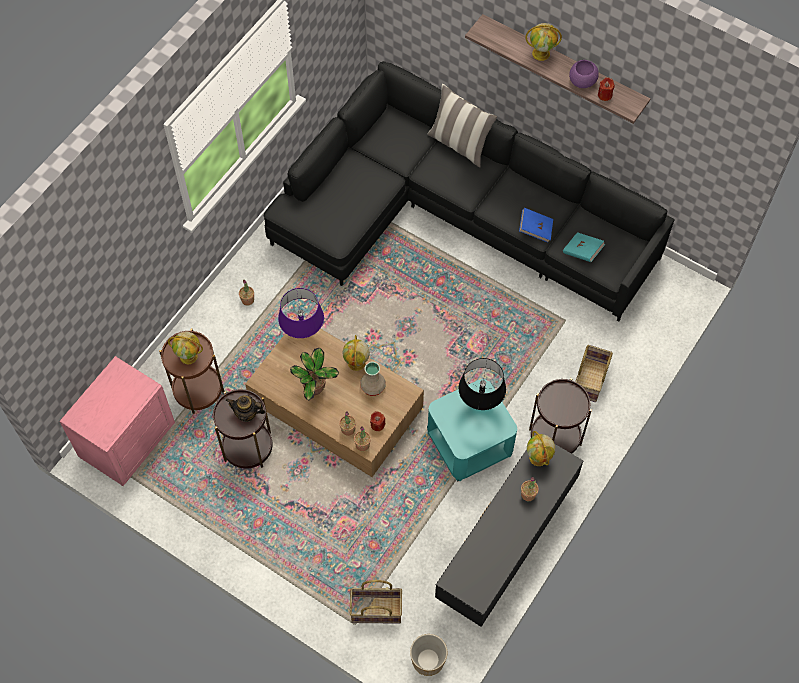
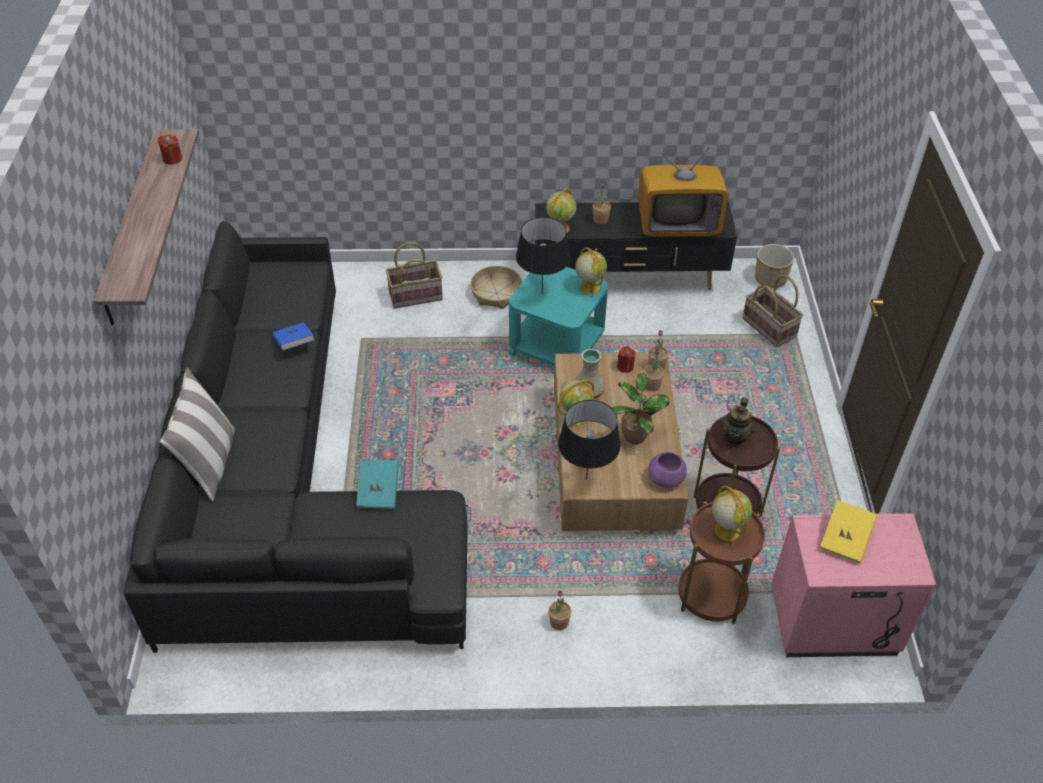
camera: 125 degrees left, 15 degrees down
teapot [226,395,265,422] -> teapot turned 45 degrees clockwise [720,397,755,446]
purple table lamp [278,288,324,338] -> black table lamp [558,400,621,480]
globe [525,23,562,61] -> globe moved to [575,248,607,295]
brown side table [529,378,592,454] -> basket [470,266,523,309]
turquoise book [563,232,605,262] -> turquoise book moved to [356,460,399,509]
purple bowl [569,60,599,88] -> purple bowl moved to [648,452,687,488]
none -> television [638,147,729,237]
none -> yellow book [820,500,877,563]

